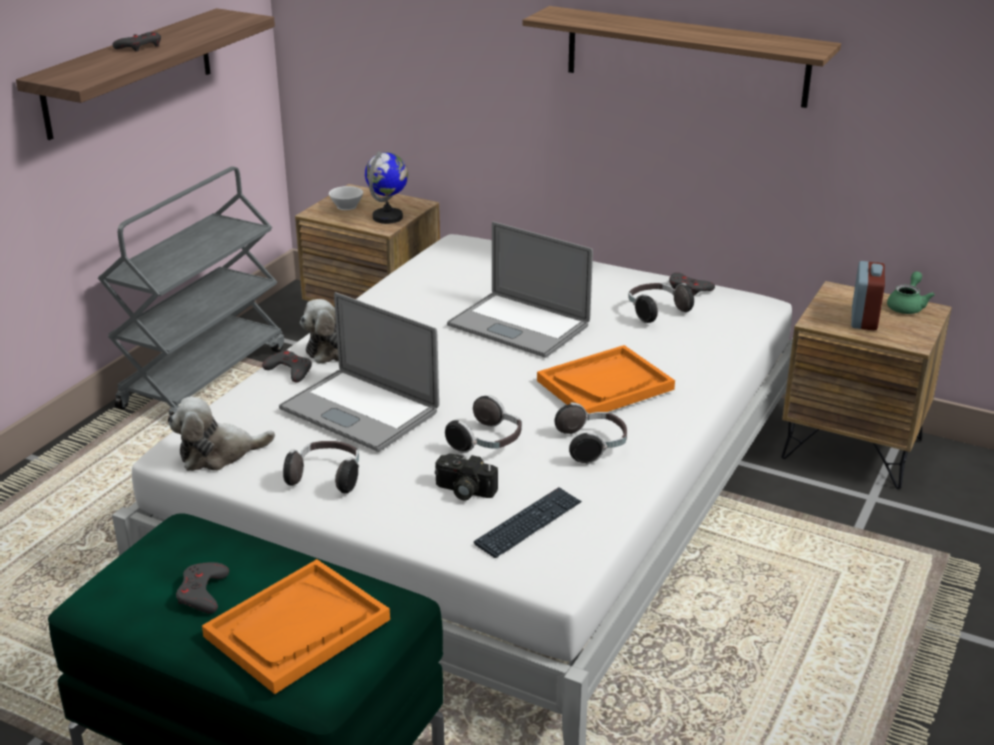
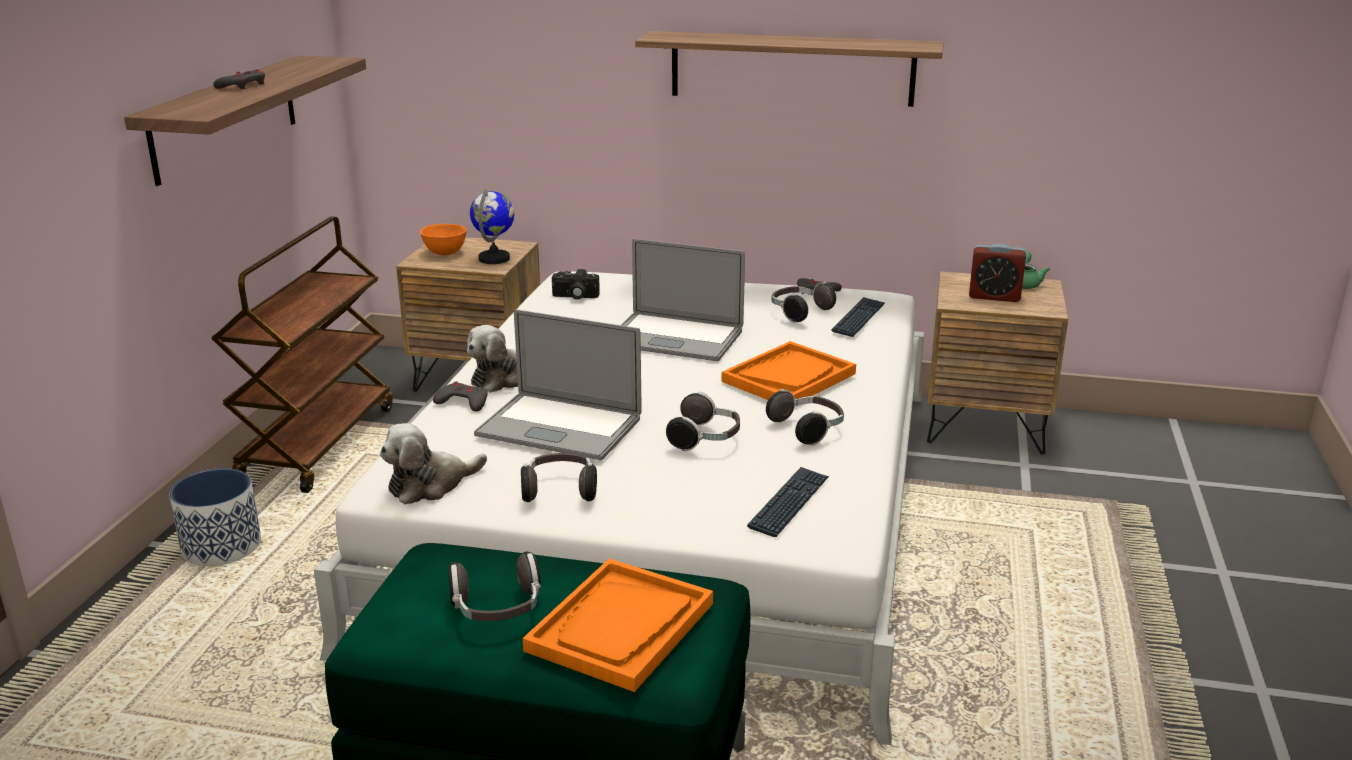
camera: 15 degrees left, 5 degrees down
grey cart [98,166,284,423] -> brown cart [211,216,393,493]
grey game controller [176,562,229,614] -> headphones [448,551,541,621]
white cup [329,186,363,210] -> orange bowl [420,224,466,255]
camera [435,453,498,500] -> camera moved to [552,269,600,300]
alarm clock [851,261,885,331] -> alarm clock turned 105 degrees clockwise [969,244,1026,302]
none -> planter [169,468,261,566]
none -> keyboard [831,297,885,337]

